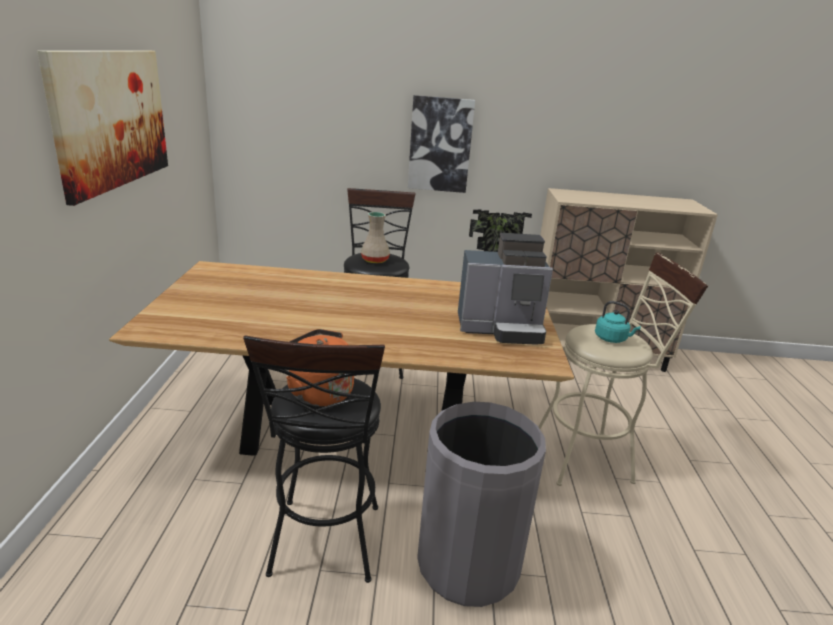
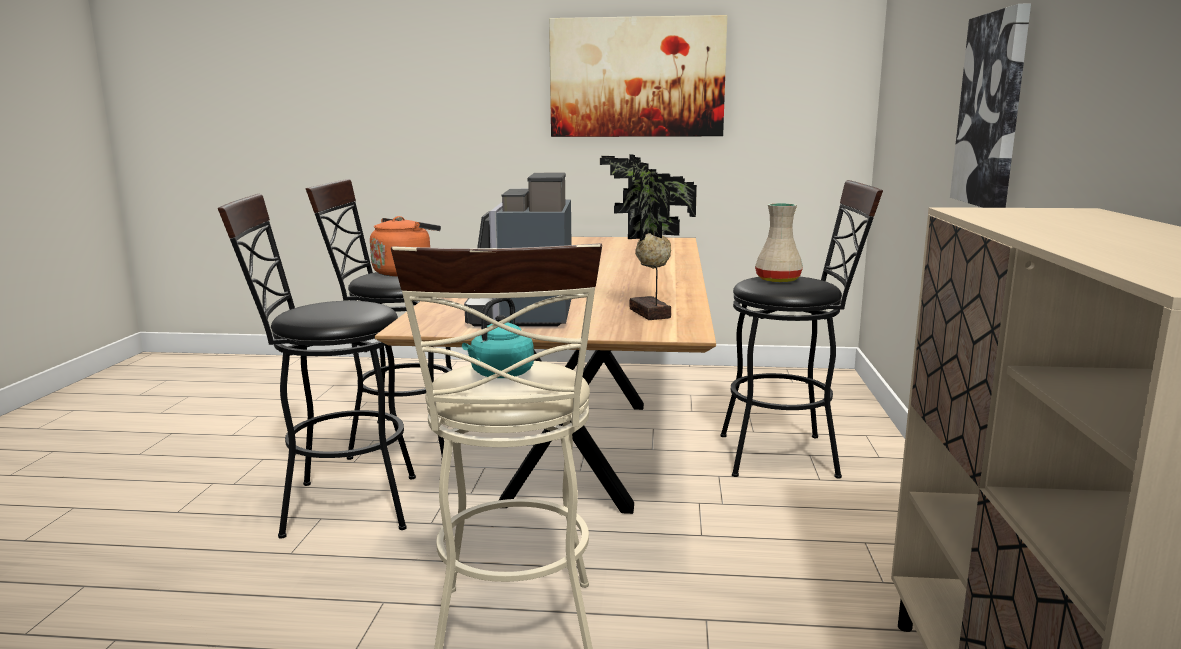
camera: 95 degrees right, 10 degrees down
grey trash can [417,402,546,607] -> black stool [218,194,416,538]

